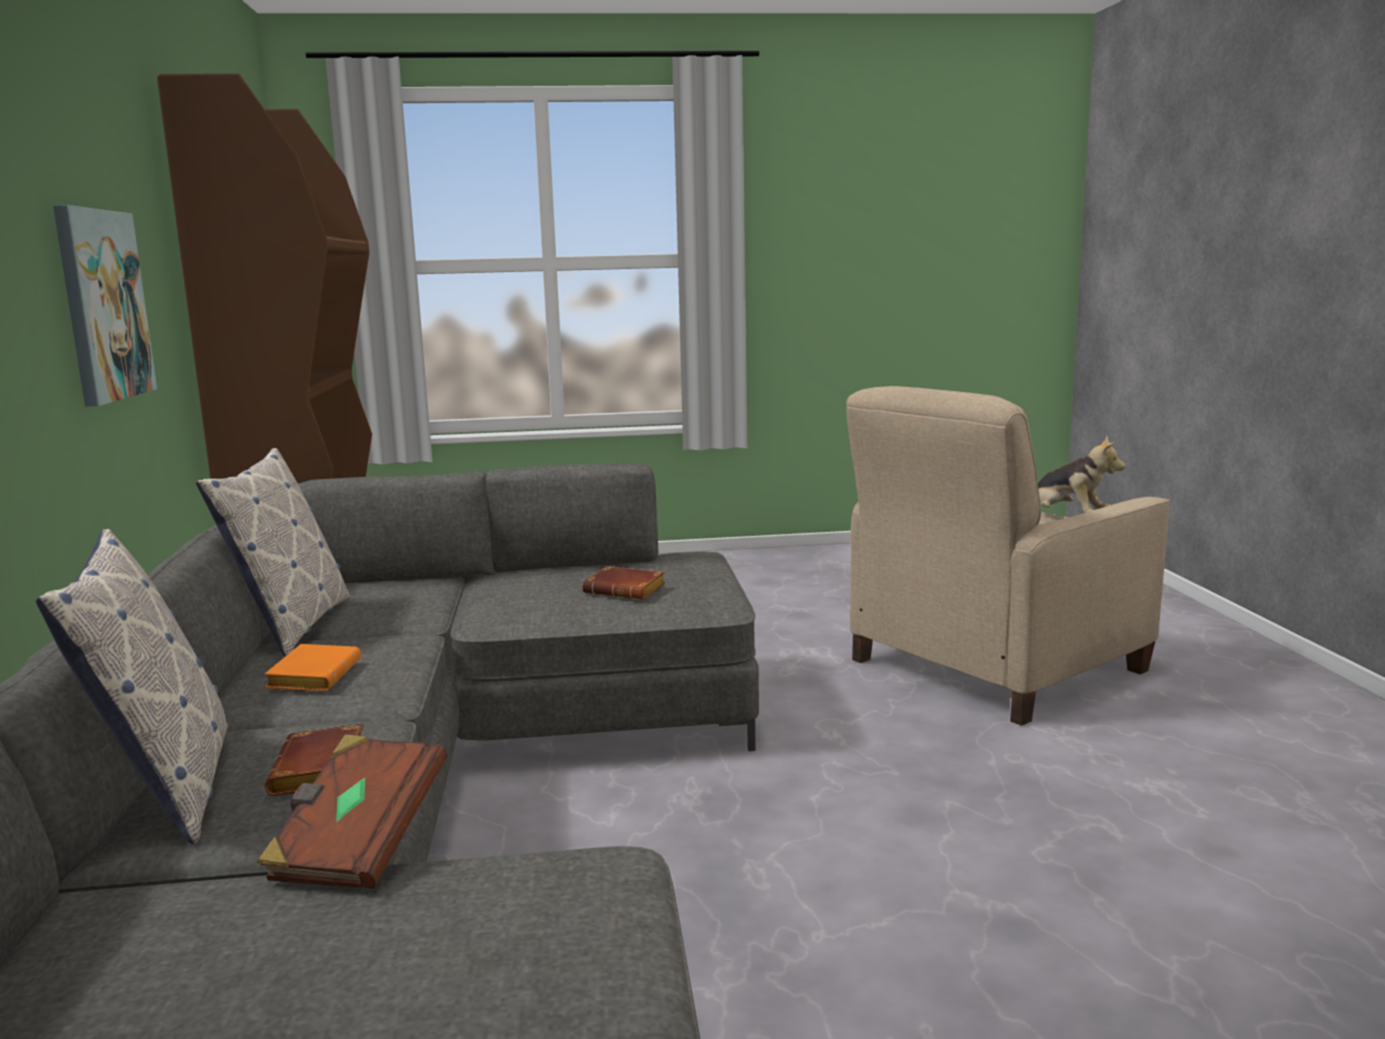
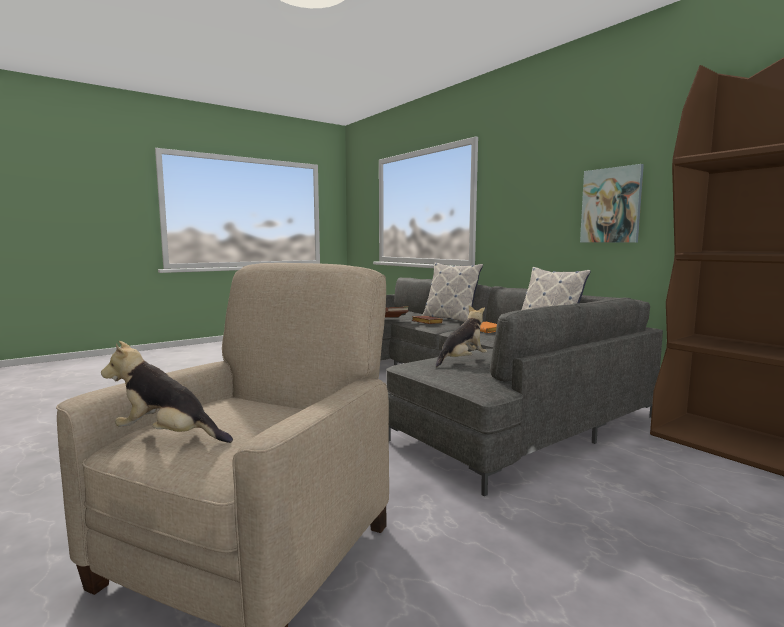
camera: 150 degrees right, 5 degrees down
brown book [582,566,665,599] -> plush toy [436,305,487,367]

